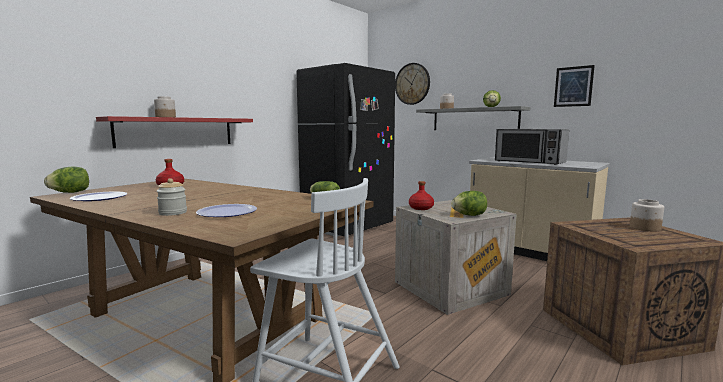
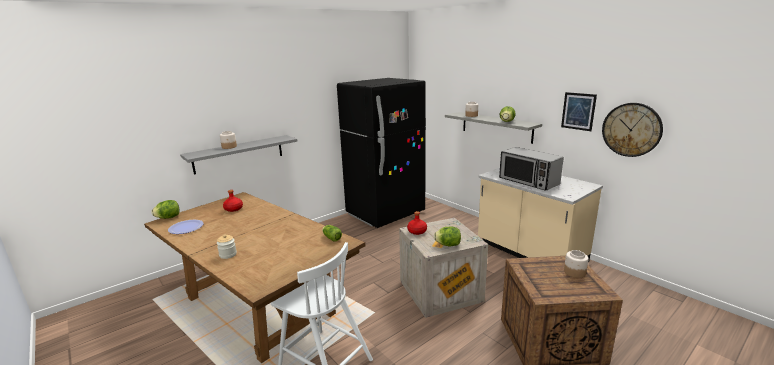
camera: 10 degrees right, 10 degrees up
red shelf [96,116,253,148] -> grey shelf [180,135,298,174]
plate [196,204,257,217] -> none
wall clock [395,63,430,105] -> wall clock moved to [602,103,663,157]

